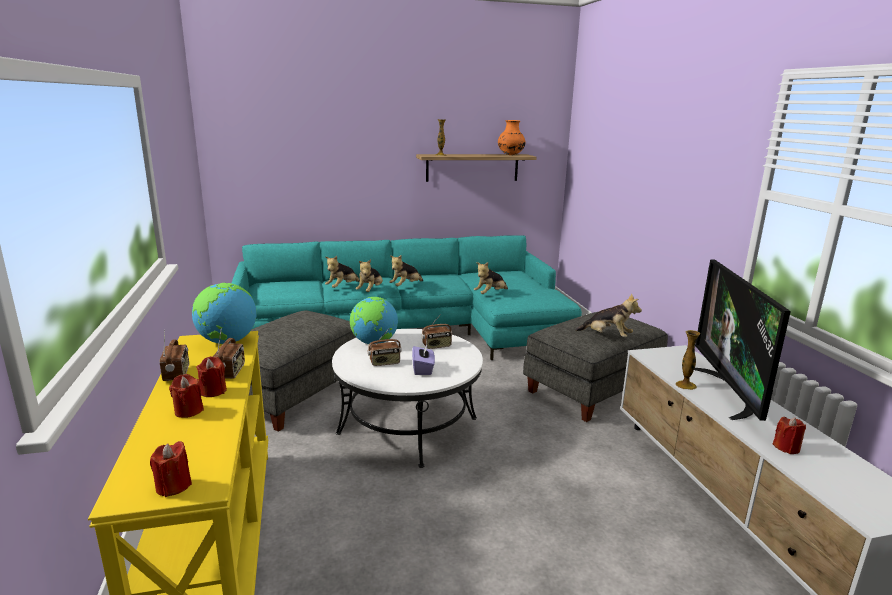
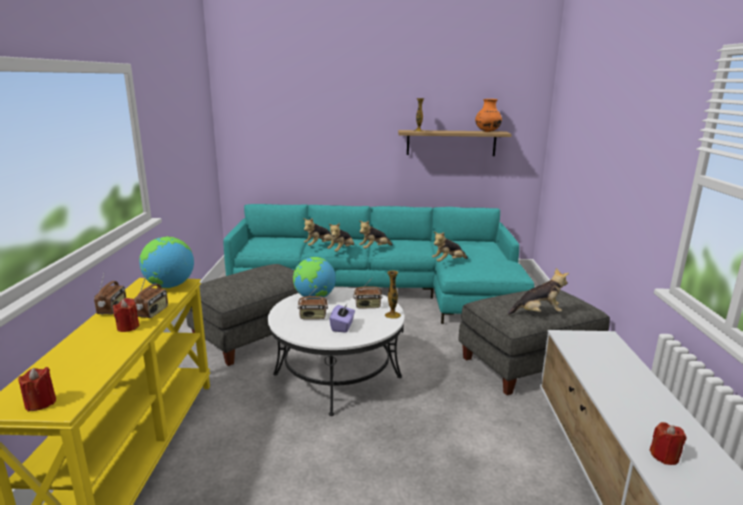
camera: 15 degrees right, 0 degrees up
red candle [169,374,204,418] -> none
plush toy [576,293,642,337] -> plush toy turned 45 degrees counterclockwise [508,268,569,315]
vase [676,330,700,390] -> vase moved to [385,270,401,319]
television [694,259,791,421] -> none

